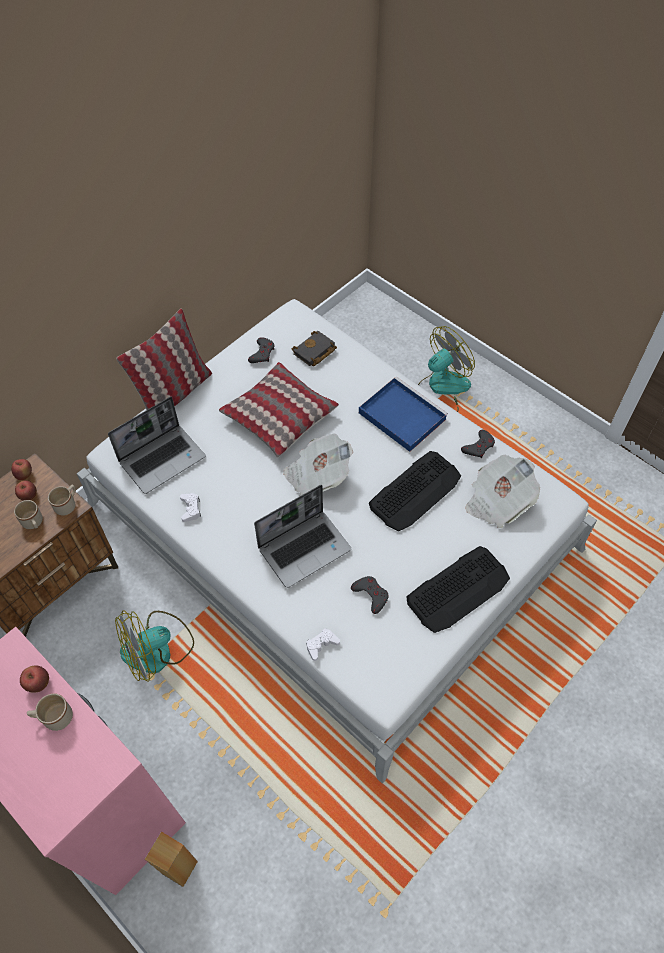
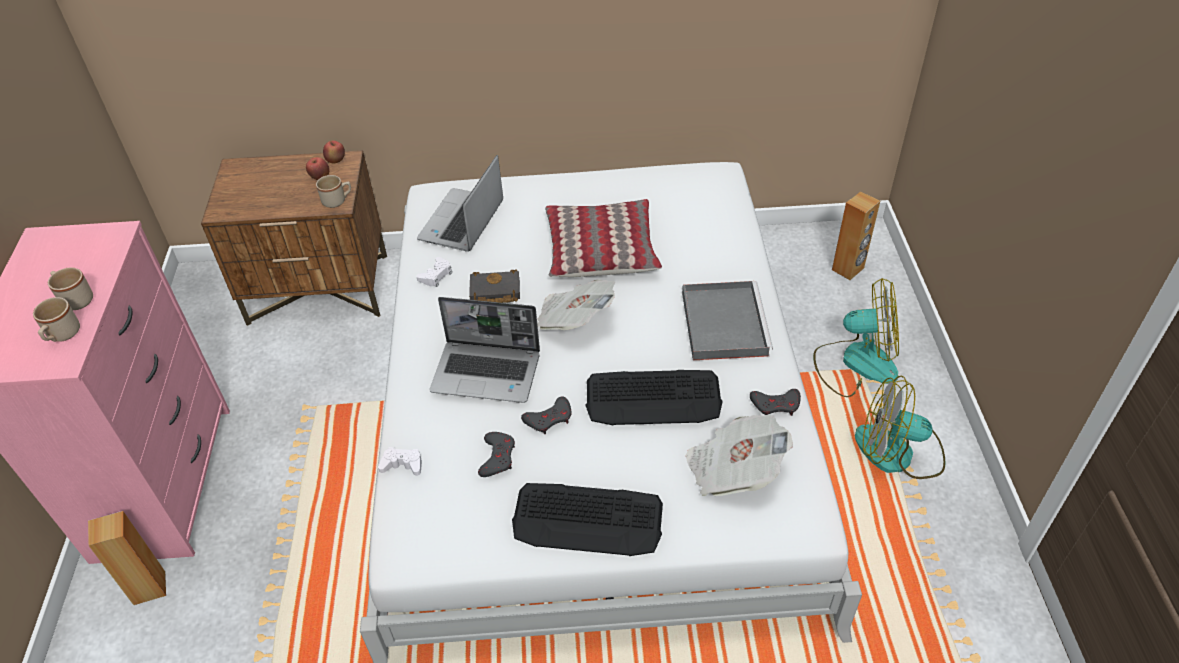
camera: 45 degrees right, 10 degrees down
beige mug [14,500,43,529] -> beige mug moved to [33,297,80,342]
apple [20,665,49,693] -> none
laptop [108,397,205,494] -> laptop turned 105 degrees clockwise [417,155,503,252]
fan [115,610,194,682] -> fan moved to [855,375,945,479]
pillow [116,308,212,410] -> none
grey game controller [248,337,275,363] -> grey game controller moved to [521,396,571,434]
black book [291,331,337,366] -> black book moved to [469,269,520,303]
blue tray [359,377,448,452] -> grey tray [682,281,773,360]
none -> brown speaker [832,191,880,280]

